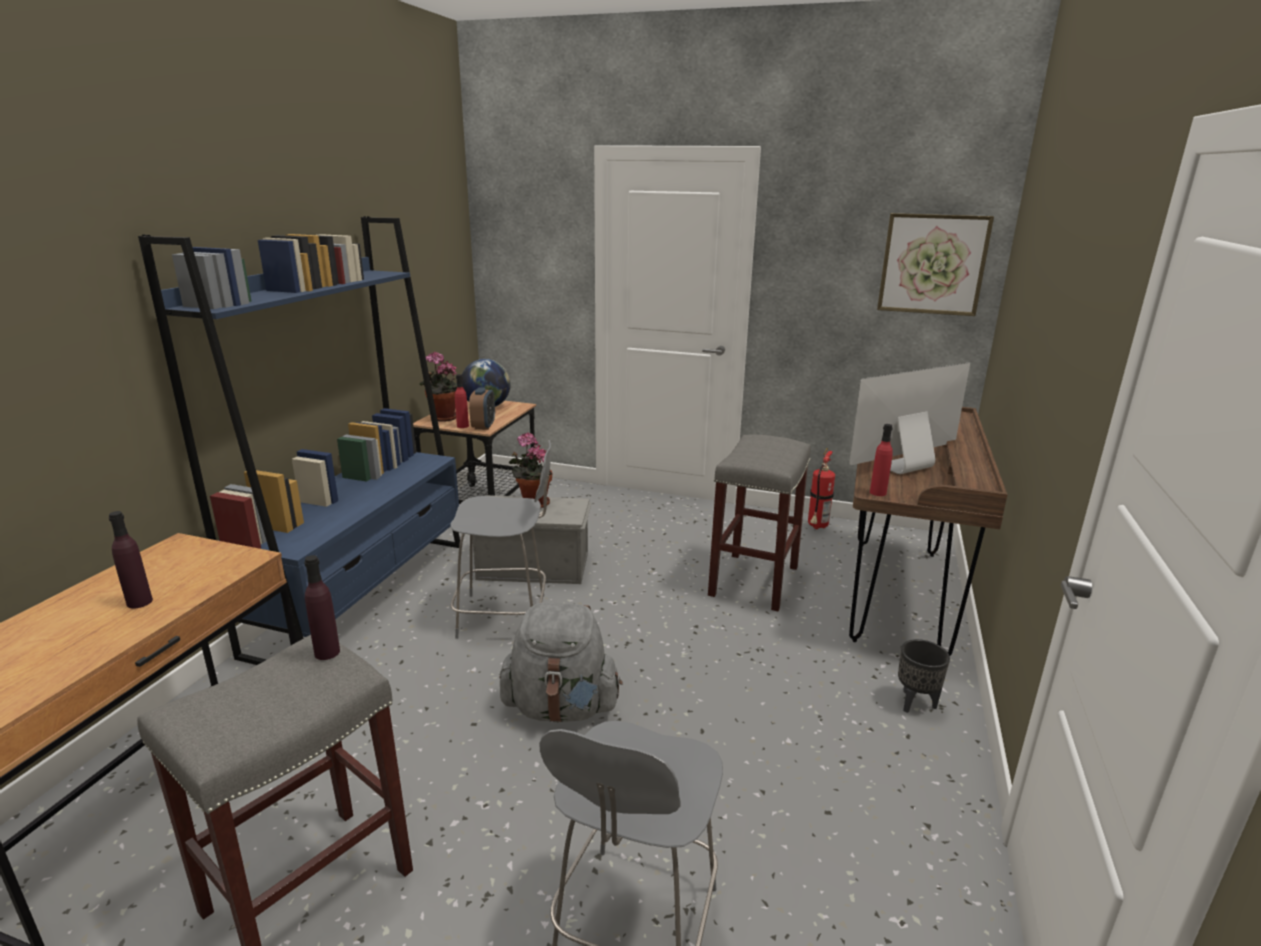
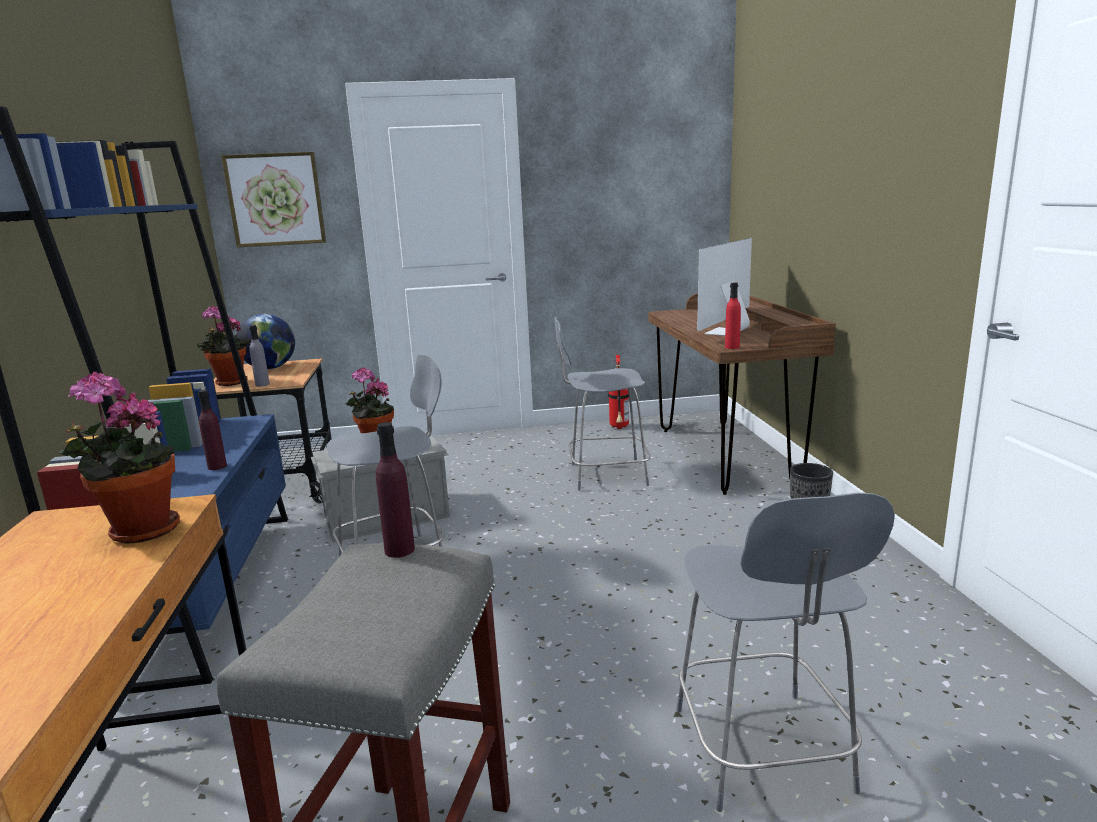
camera: 25 degrees left, 5 degrees down
purple bottle [109,511,153,609] -> purple bottle moved to [198,390,227,470]
red bottle [455,374,469,428] -> grey bottle [249,325,270,387]
alarm clock [469,387,495,430] -> none
grey backpack [499,603,623,723] -> none
grey stool [708,435,811,611] -> grey chair [555,317,651,491]
picture [877,213,994,316] -> picture moved to [221,152,326,247]
none -> potted plant [58,372,180,544]

